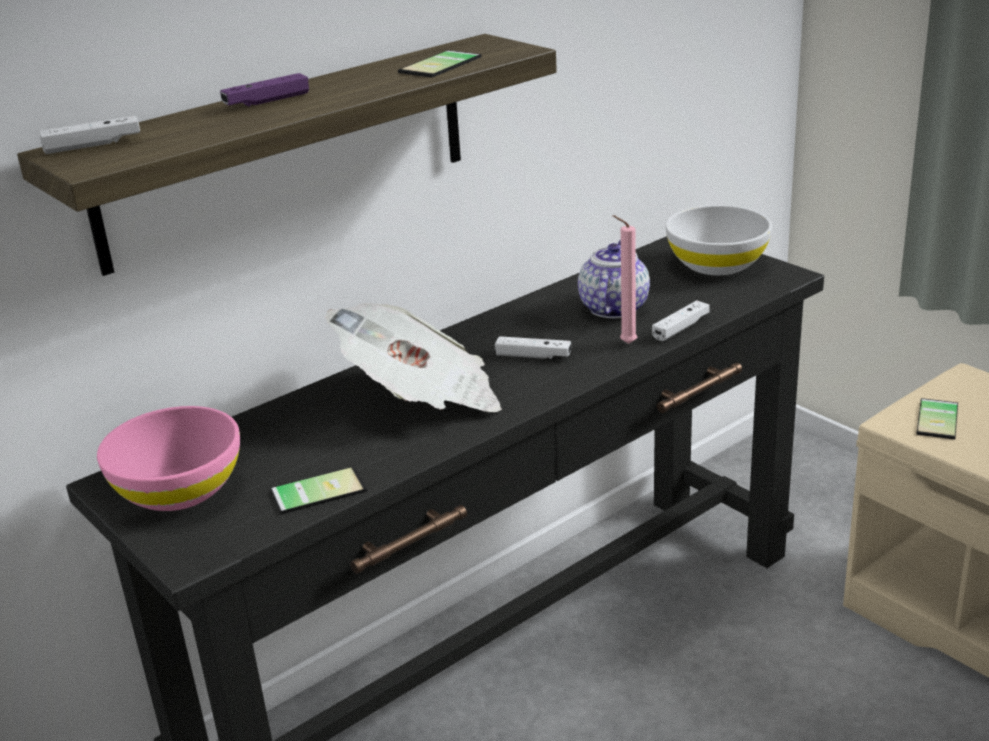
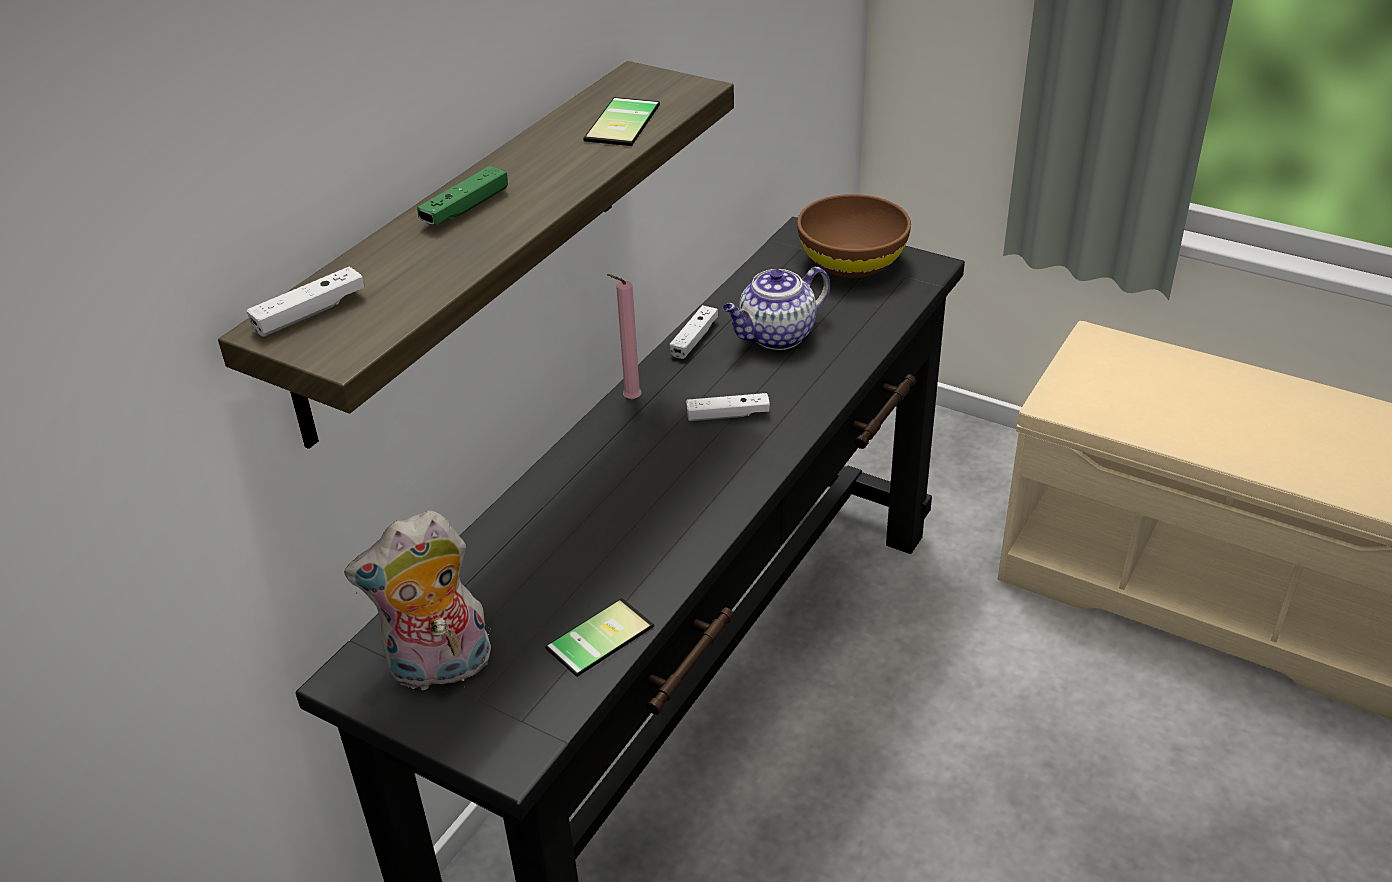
camera: 20 degrees left, 10 degrees up
pink bowl [97,406,240,511] -> plush toy [344,510,491,692]
purple game controller [220,73,309,107] -> green game controller [417,166,508,225]
newspaper [326,303,502,412] -> none
teapot [578,239,650,318] -> teapot turned 120 degrees counterclockwise [723,267,830,350]
pink candle [613,215,637,344] -> pink candle moved to [607,274,642,400]
white game controller [652,300,710,341] -> white game controller moved to [670,305,718,359]
white bowl [666,205,772,275] -> brown bowl [797,194,911,278]
phone [916,398,958,440] -> none

